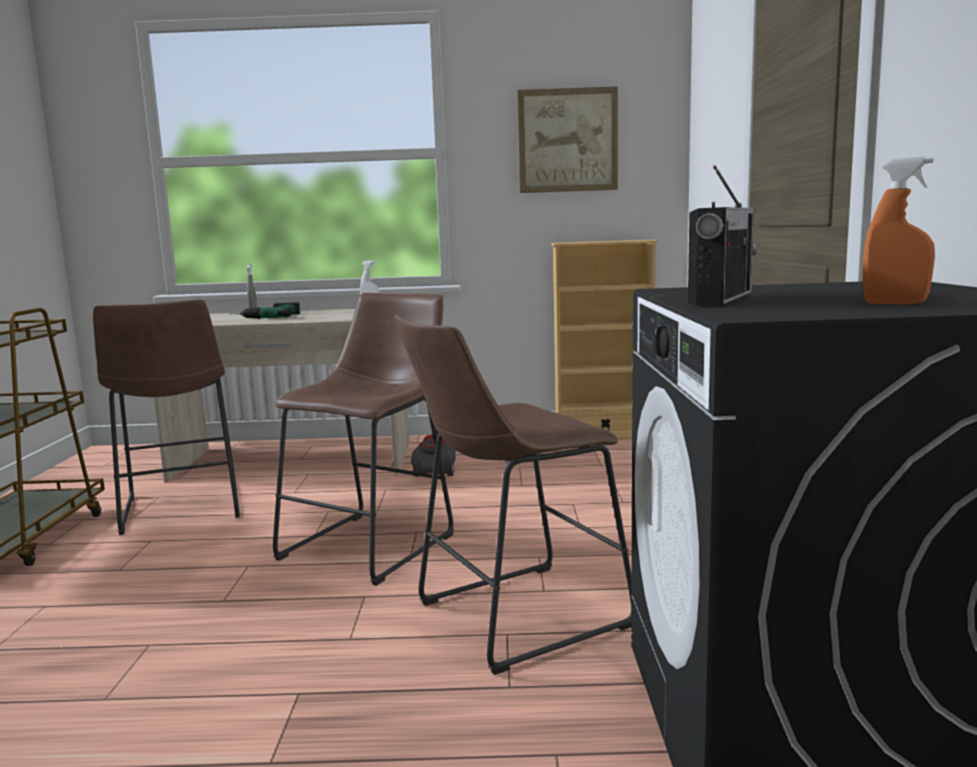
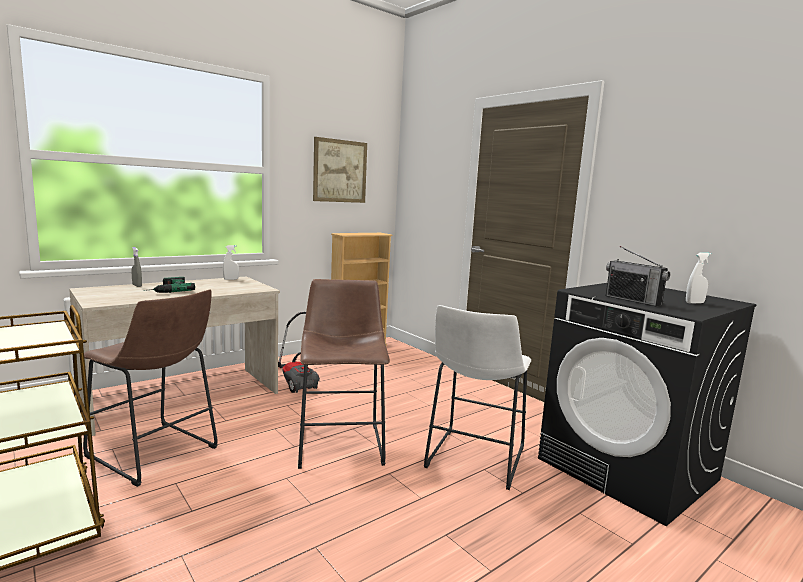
camera: 40 degrees left, 0 degrees up
brown stool [394,315,633,675] -> white stool [424,305,531,490]
radio [688,165,754,306] -> radio turned 150 degrees clockwise [606,246,670,307]
orange spray bottle [862,156,935,305] -> white spray bottle [686,253,711,304]

